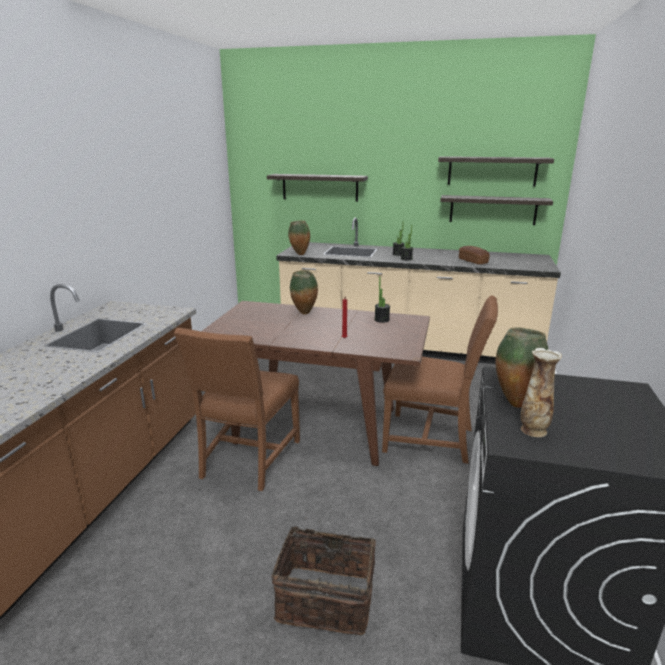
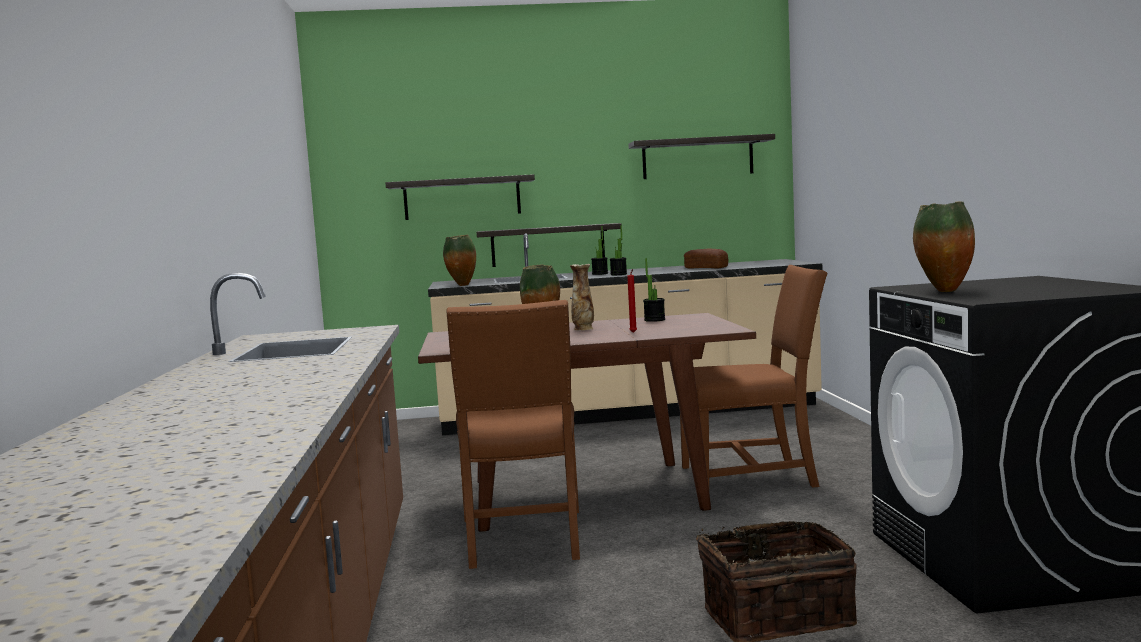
camera: 20 degrees left, 15 degrees down
shelf [440,195,553,225] -> shelf moved to [476,223,621,267]
vase [521,348,562,437] -> vase moved to [570,264,594,330]

